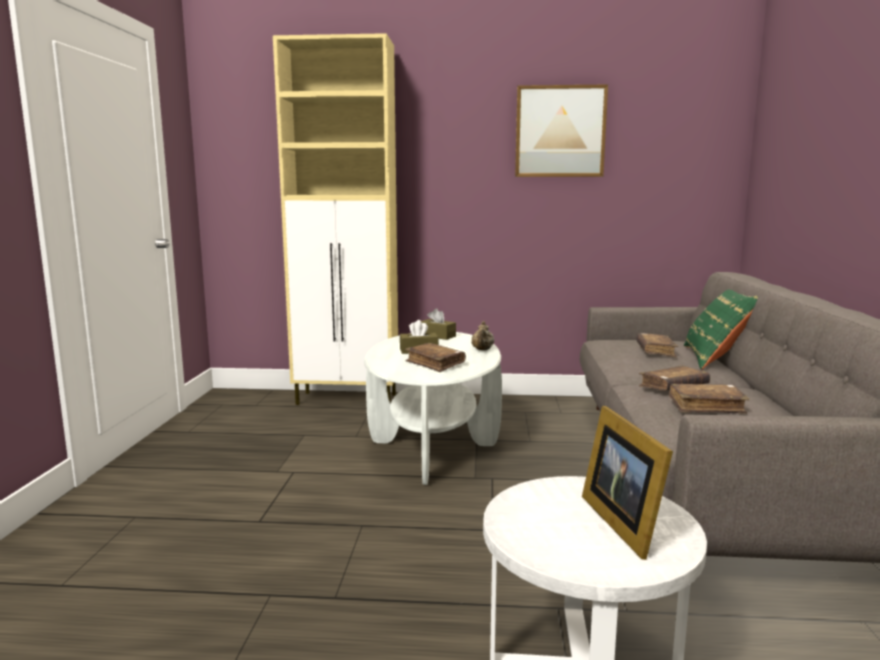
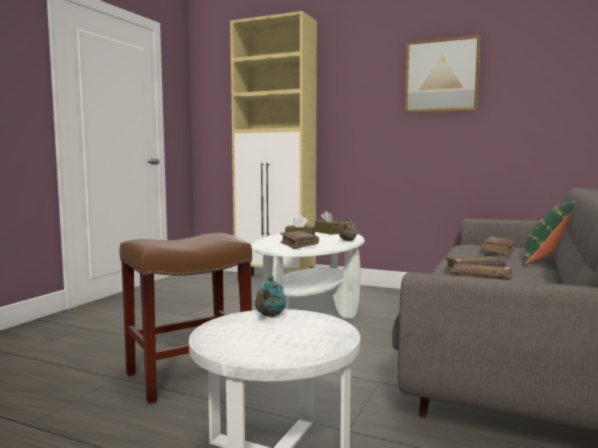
camera: 20 degrees right, 5 degrees down
picture frame [582,406,673,560] -> none
none -> brown stool [120,233,252,404]
none -> turquoise teapot [254,276,286,317]

